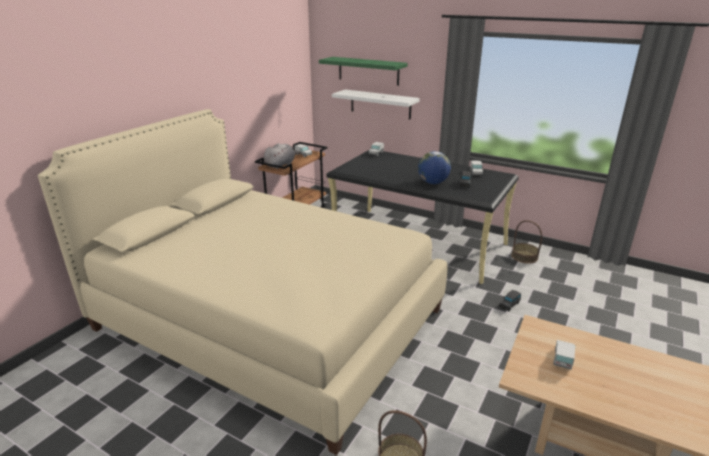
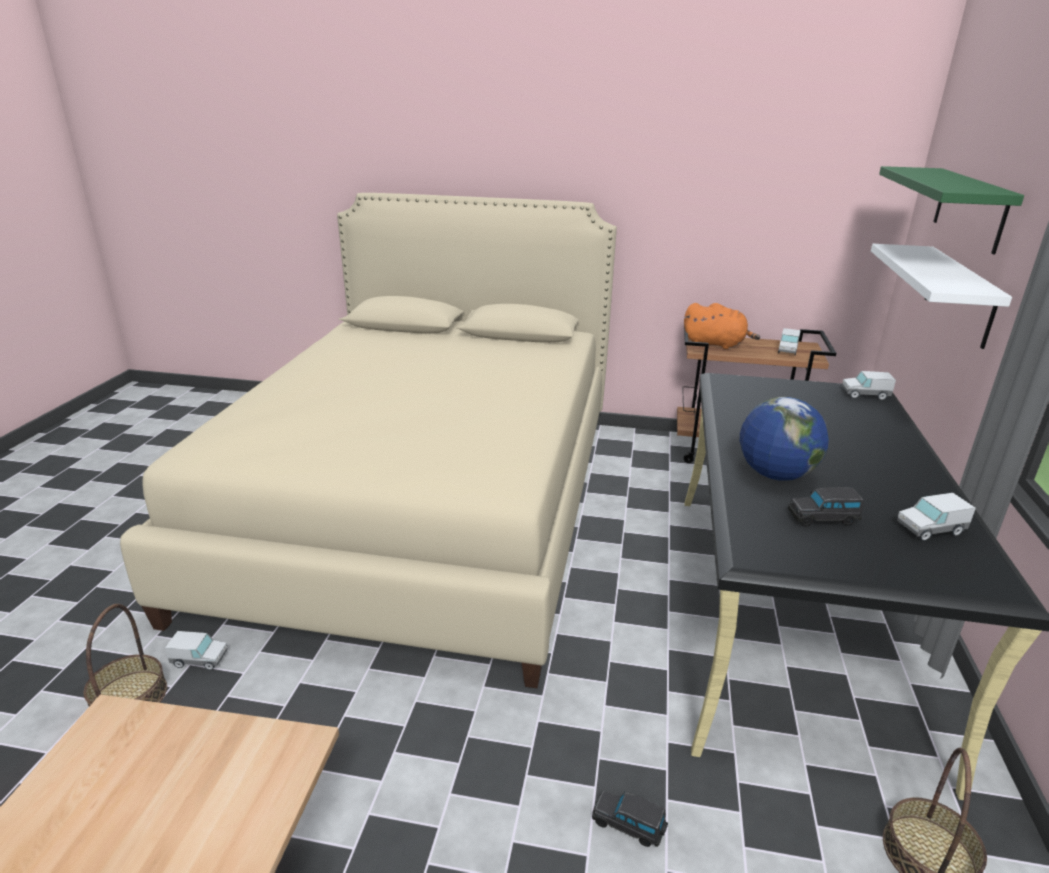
camera: 70 degrees right, 0 degrees up
grey plush toy [264,143,301,169] -> orange plush toy [684,303,760,349]
toy truck [553,340,575,370] -> toy truck moved to [165,631,228,670]

